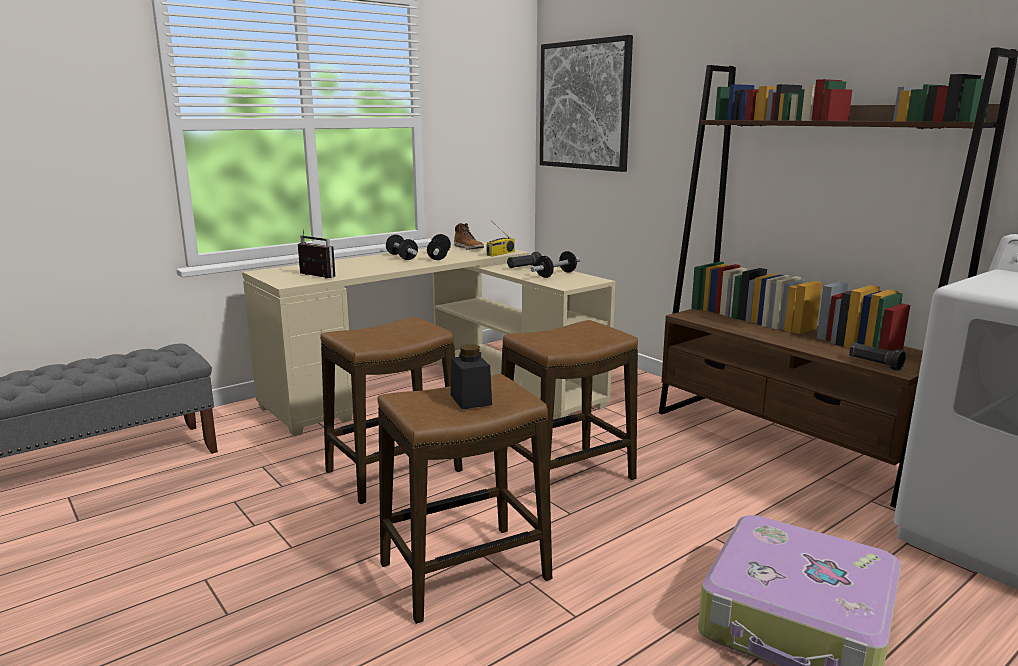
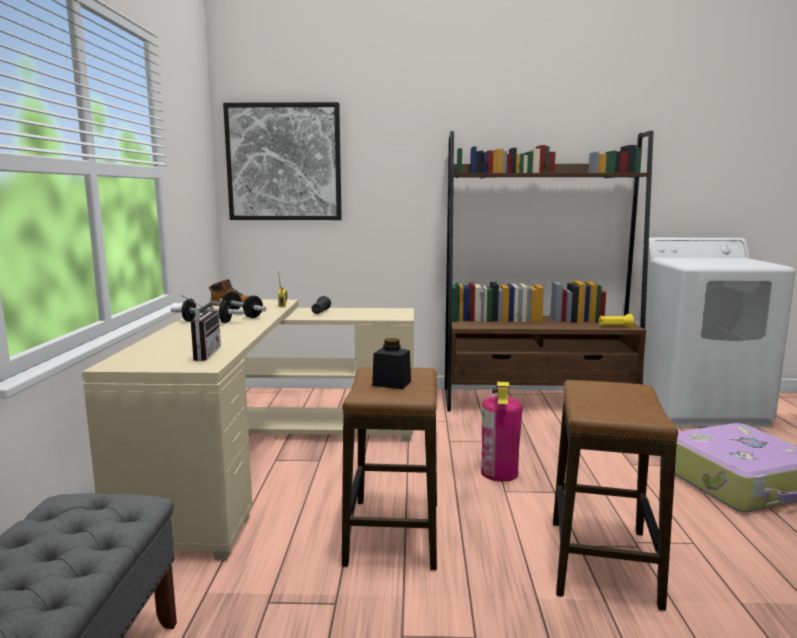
camera: 50 degrees left, 5 degrees down
radio [298,230,335,278] -> radio turned 105 degrees clockwise [180,294,221,361]
black jar [451,344,492,409] -> black jar moved to [372,338,411,389]
stool [501,320,638,480] -> fire extinguisher [481,382,523,482]
dumbbell [531,251,581,278] -> none
black flashlight [849,342,906,371] -> yellow flashlight [599,314,634,327]

